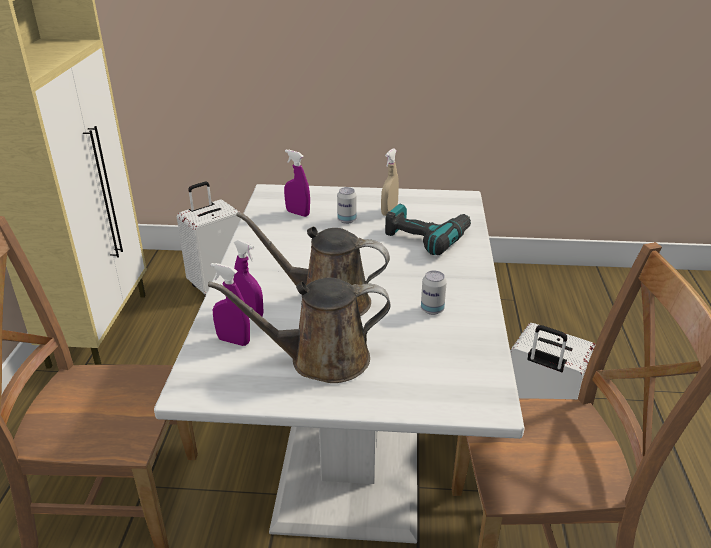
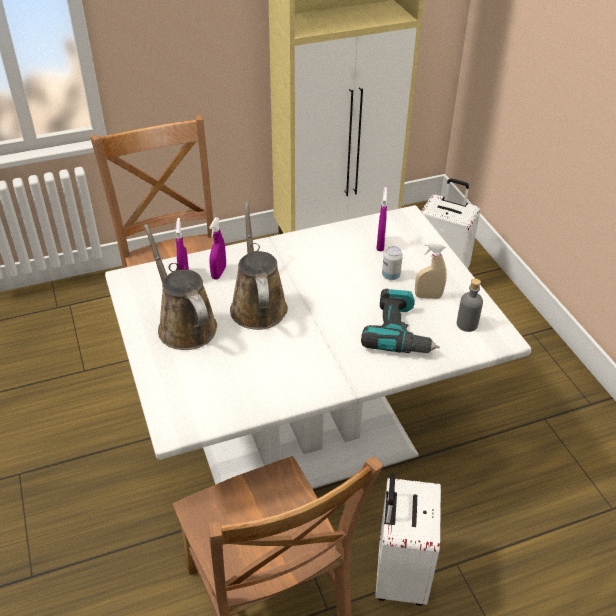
camera: 65 degrees right, 10 degrees up
can [421,271,447,315] -> none
none -> grey bottle [457,278,483,332]

